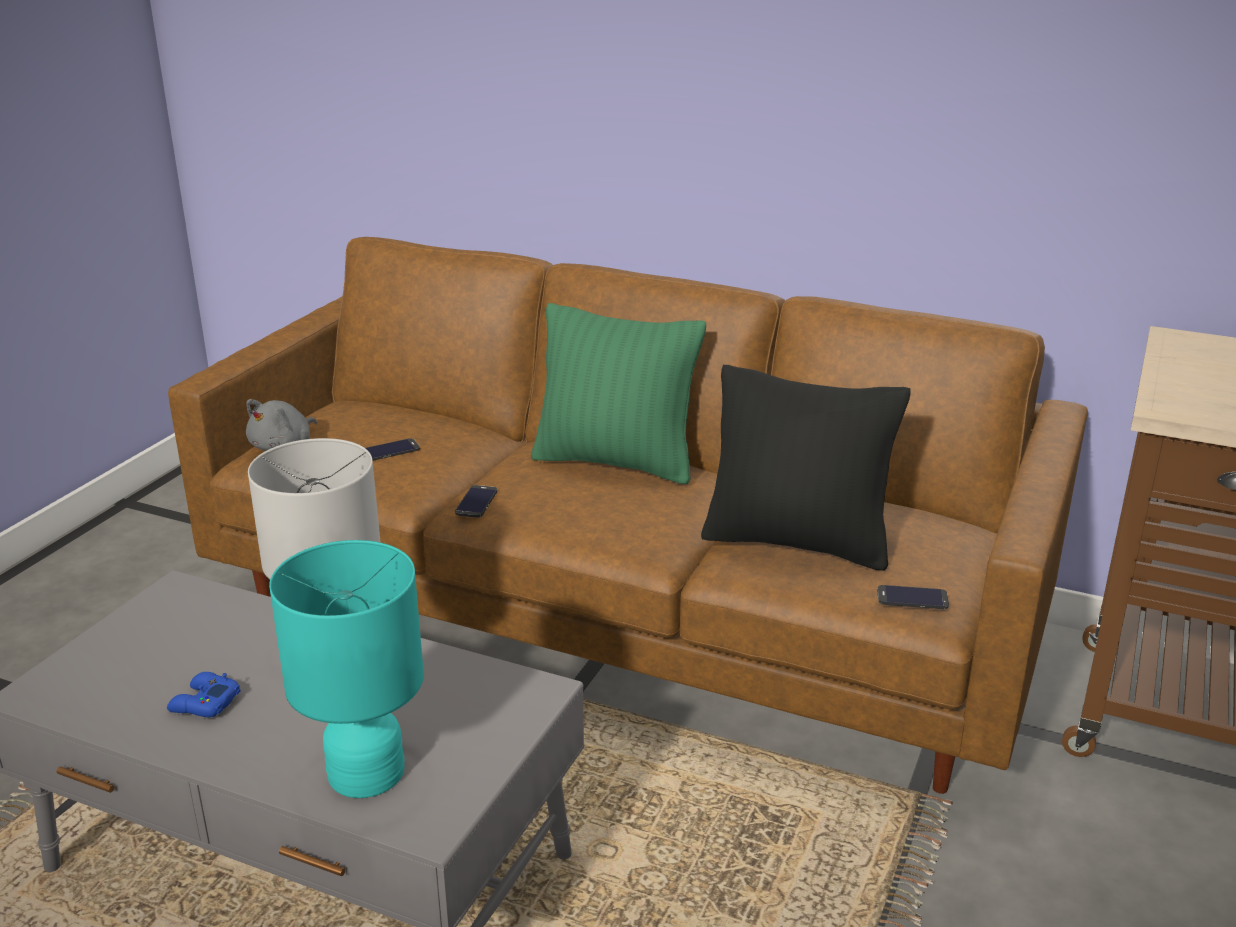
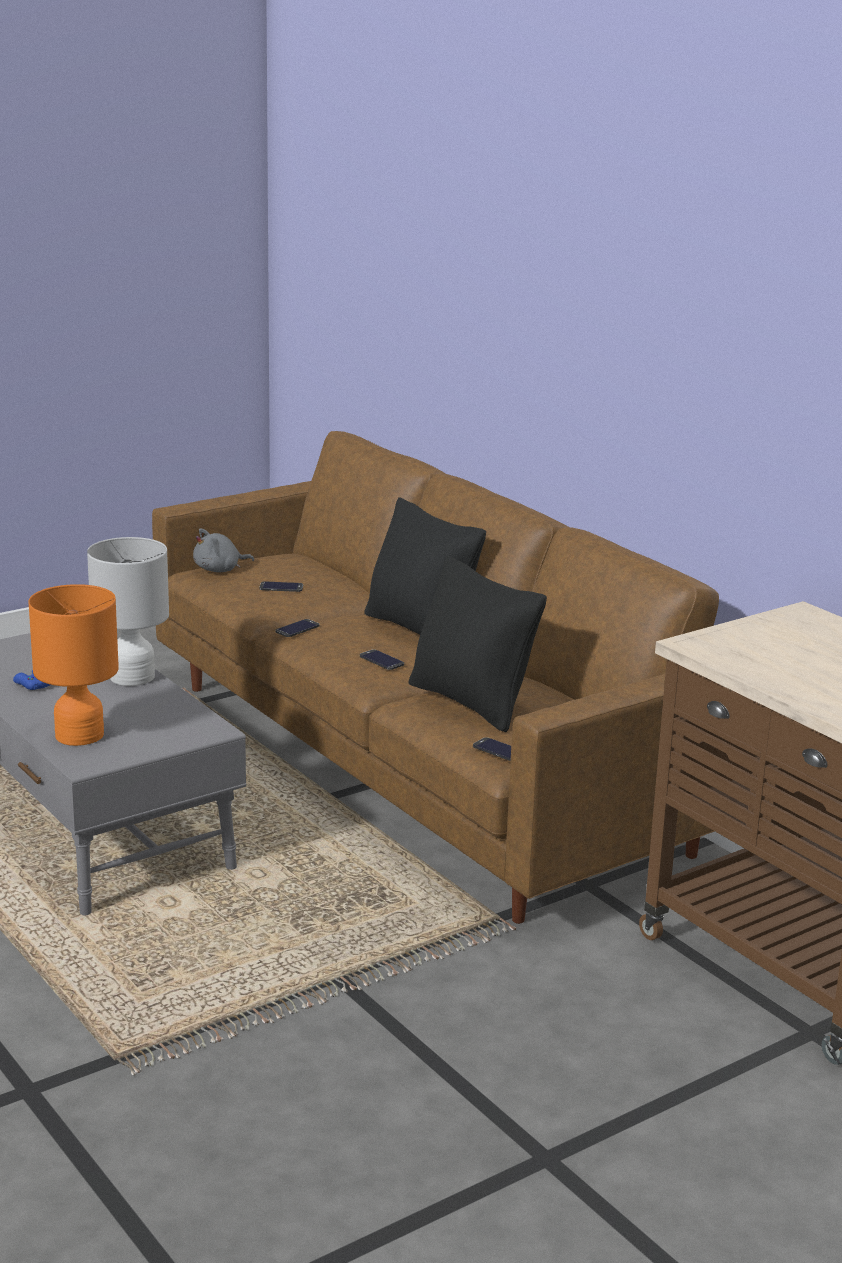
camera: 30 degrees right, 5 degrees down
turquoise table lamp [269,540,424,798] -> orange table lamp [29,584,119,746]
green pillow [531,303,706,484] -> black pillow [364,497,486,635]
none -> phone [360,649,404,670]

